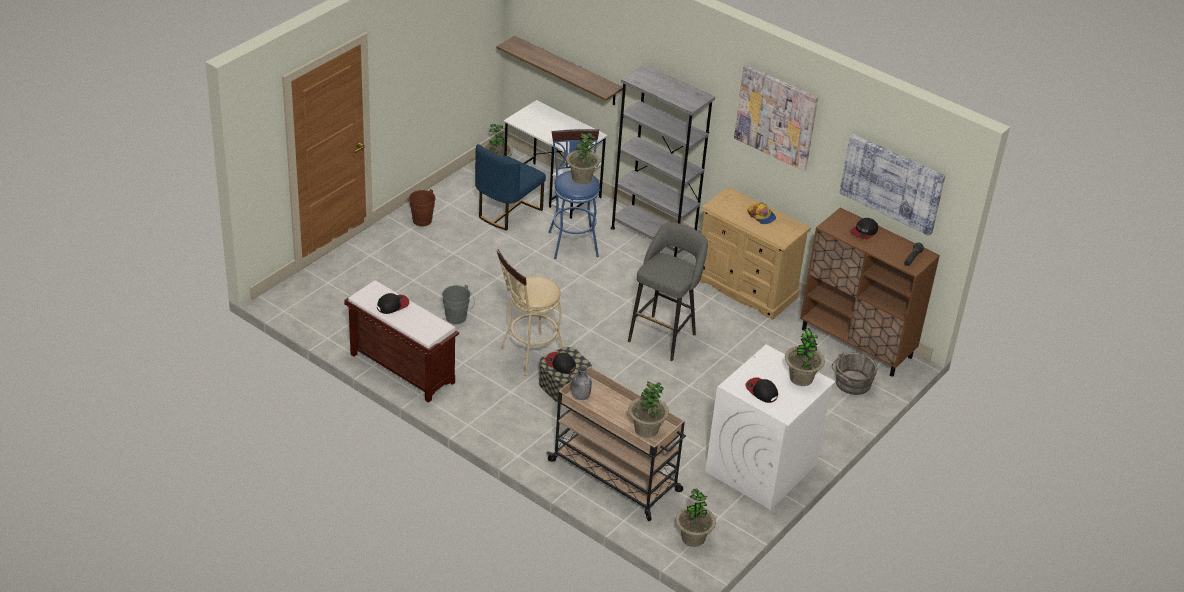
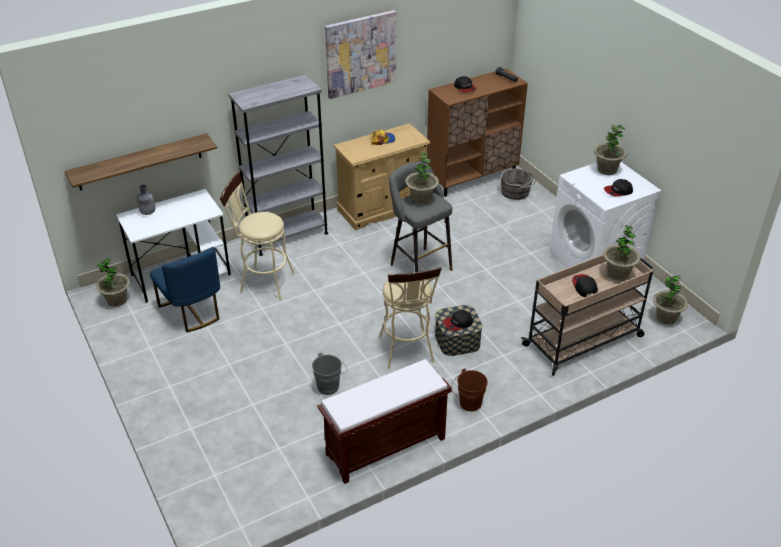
camera: 65 degrees left, 0 degrees up
cap [377,293,409,314] -> cap moved to [572,274,598,297]
brown bucket [405,189,436,226] -> brown bucket moved to [452,368,488,411]
blue stool [548,129,600,259] -> beige stool [220,172,295,300]
potted plant [566,133,600,184] -> potted plant moved to [405,152,439,205]
grey bottle [571,366,592,400] -> grey bottle moved to [137,185,155,215]
picture [839,134,945,236] -> none

